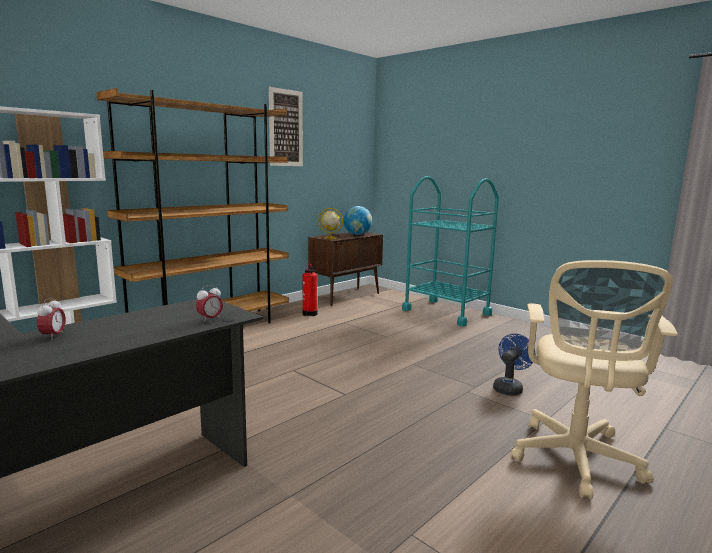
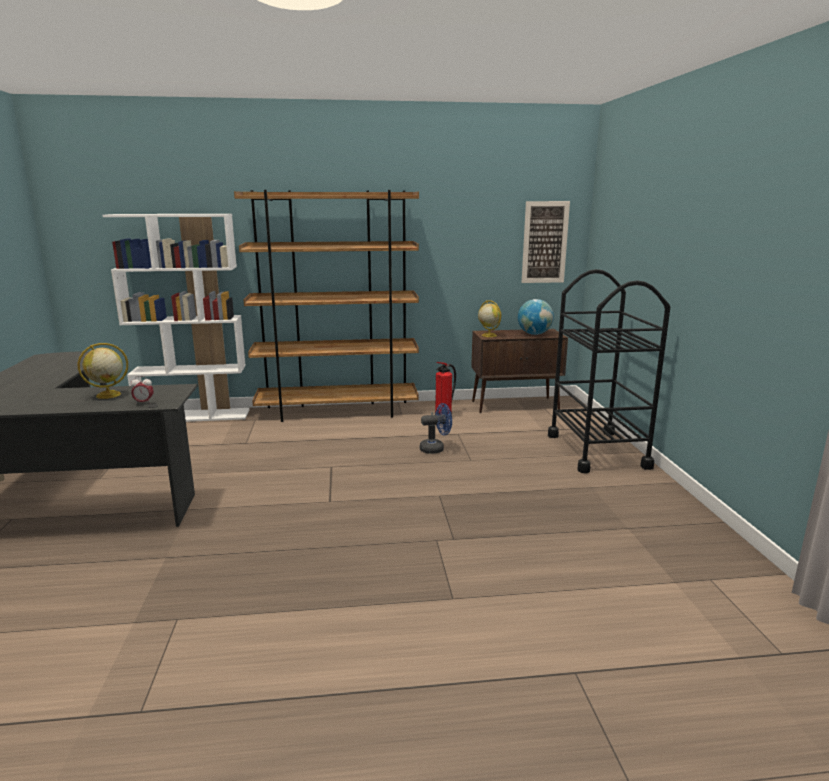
camera: 40 degrees right, 5 degrees up
alarm clock [37,297,66,340] -> none
picture [269,87,303,166] -> picture moved to [521,201,570,283]
turquoise cart [402,176,499,326] -> black cart [548,269,670,473]
blue fan [493,334,535,396] -> blue fan moved to [420,403,452,454]
beige office chair [511,260,678,499] -> none
none -> globe [78,343,128,399]

